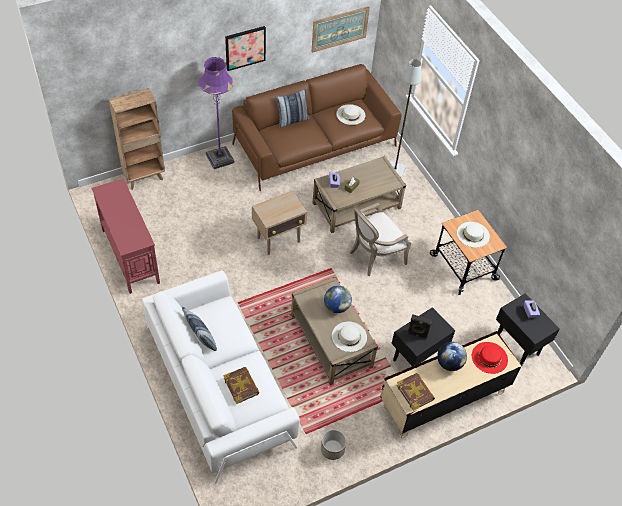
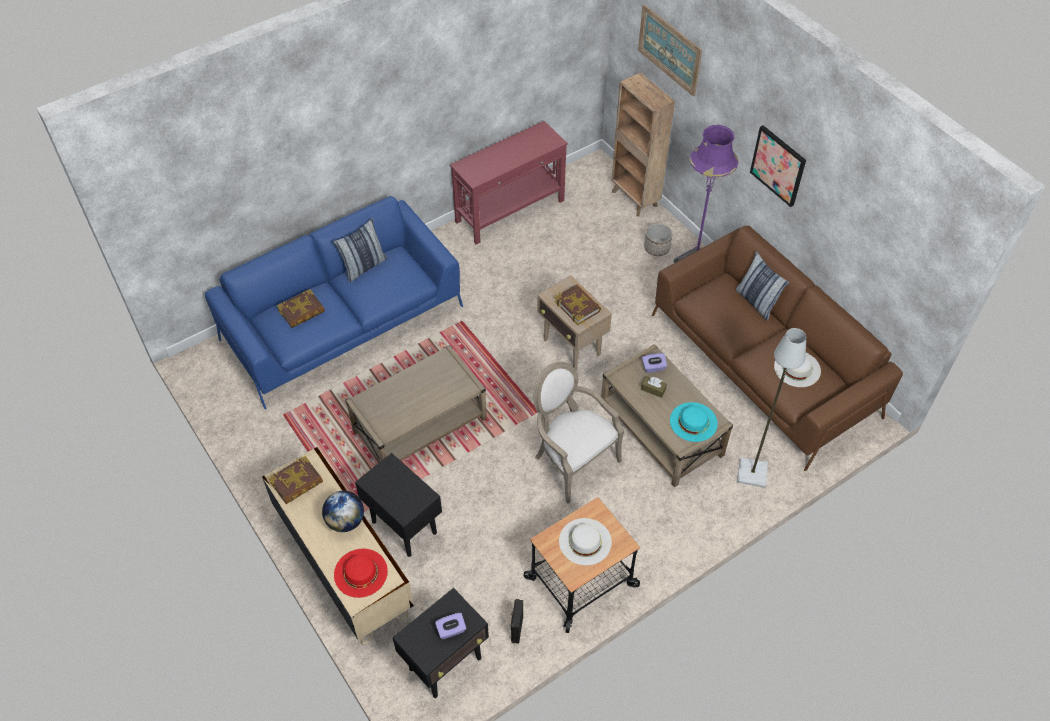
camera: 85 degrees right, 0 degrees up
white sofa [142,270,300,484] -> blue sofa [205,196,463,409]
picture [311,6,370,53] -> picture moved to [638,4,702,97]
planter [321,429,346,460] -> planter moved to [644,223,673,256]
globe [324,286,352,313] -> none
white hat [332,322,367,352] -> none
black speaker [407,314,432,339] -> black speaker moved to [511,599,523,644]
none -> book [555,284,601,325]
none -> turquoise hat [670,402,718,442]

